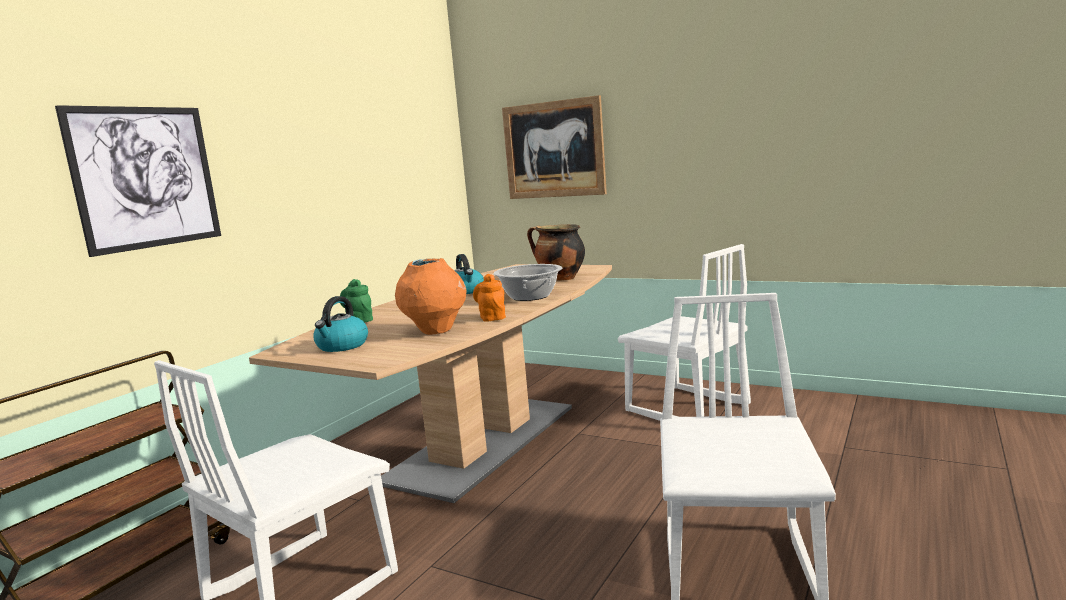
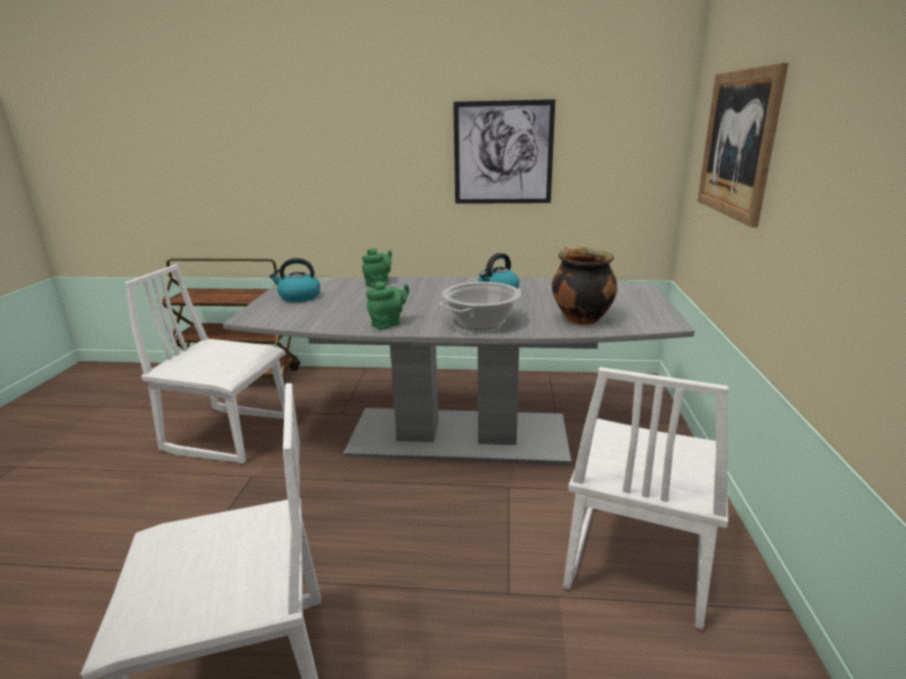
camera: 65 degrees right, 10 degrees up
picture [55,105,221,257] -> picture moved to [453,99,555,204]
brown dining table [249,264,612,503] -> grey dining table [223,277,695,465]
orange vase [395,258,466,335] -> none
orange teapot [473,274,506,322] -> green teapot [366,281,409,329]

